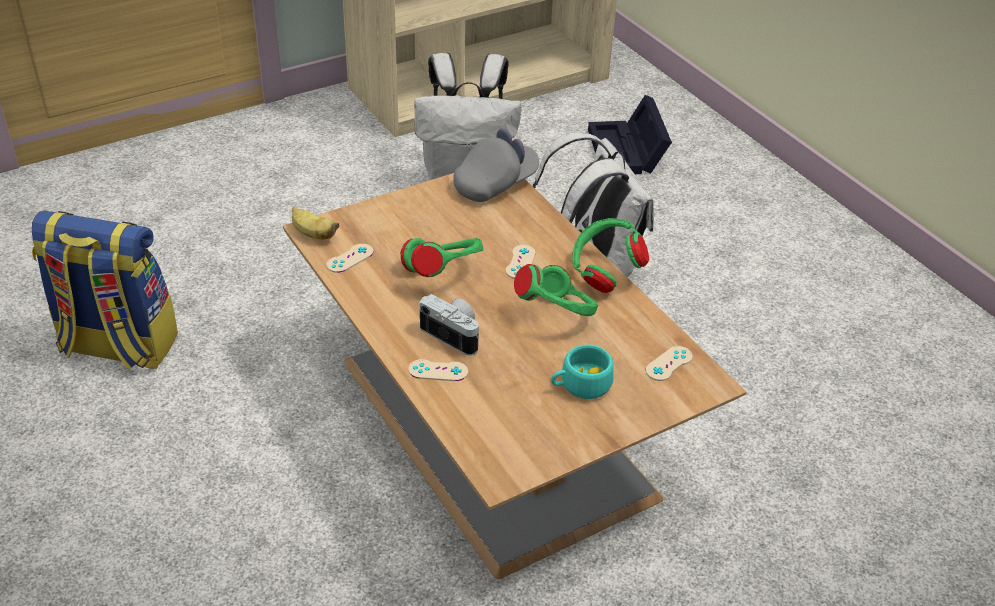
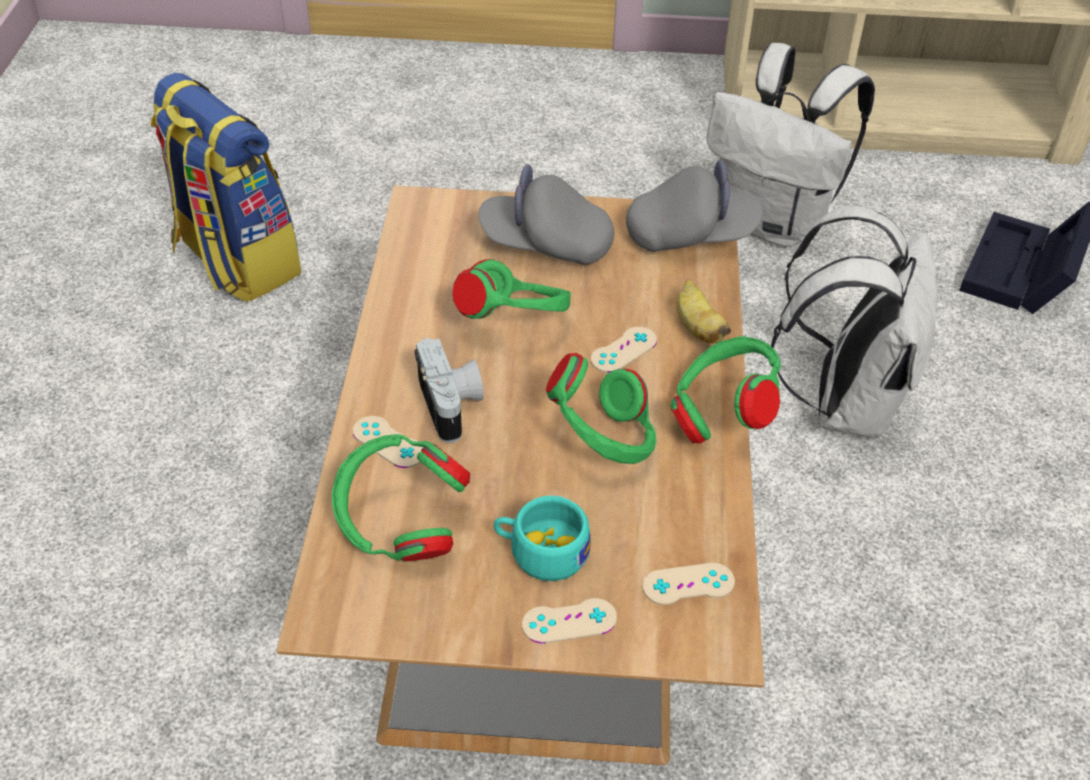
camera: 35 degrees right, 5 degrees up
banana [292,207,339,240] -> banana moved to [676,279,731,343]
beige game controller [326,244,374,273] -> beige game controller moved to [522,598,617,644]
none -> green headphones [332,434,470,561]
none -> grey cap [479,164,614,265]

